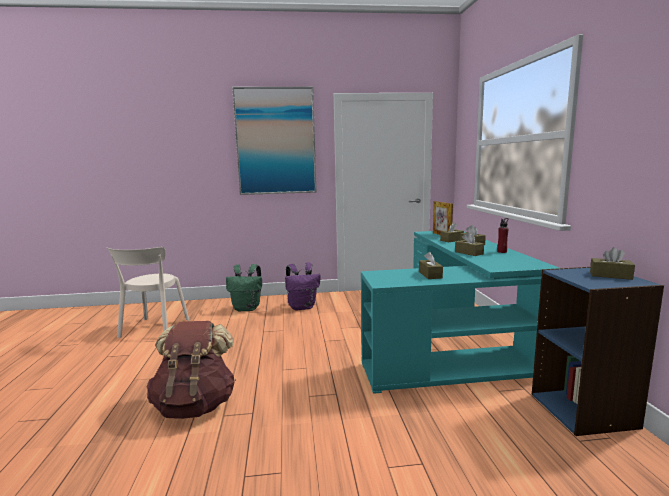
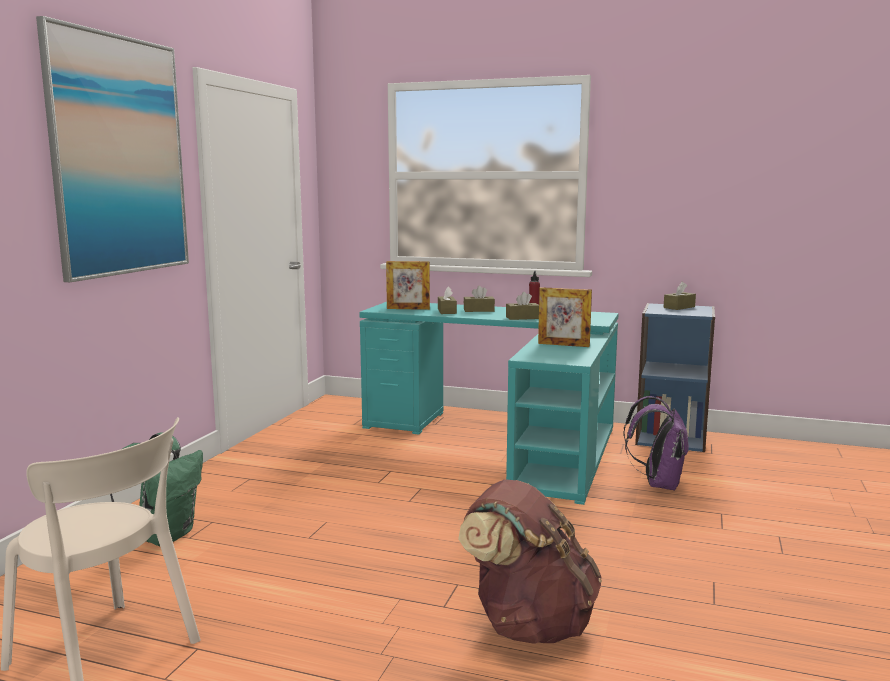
camera: 65 degrees left, 0 degrees up
purple backpack [285,262,320,310] -> purple backpack moved to [623,396,689,491]
brown tissue box [419,252,443,279] -> picture frame [538,287,592,347]

